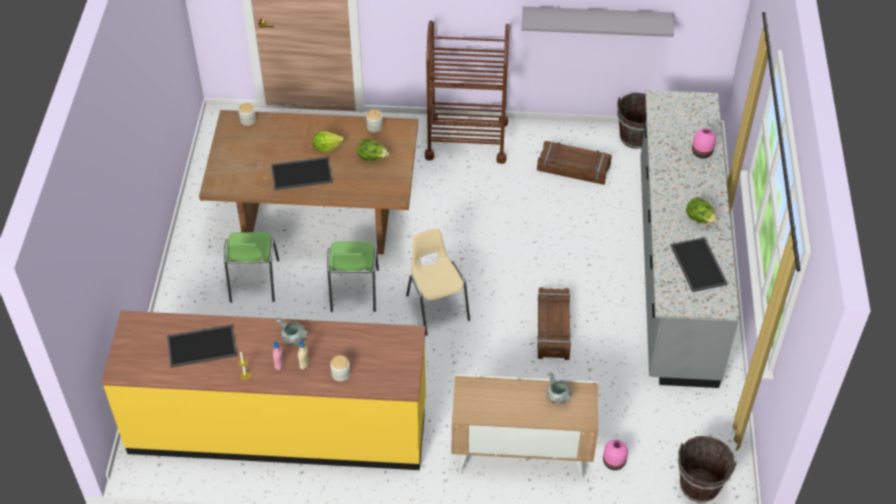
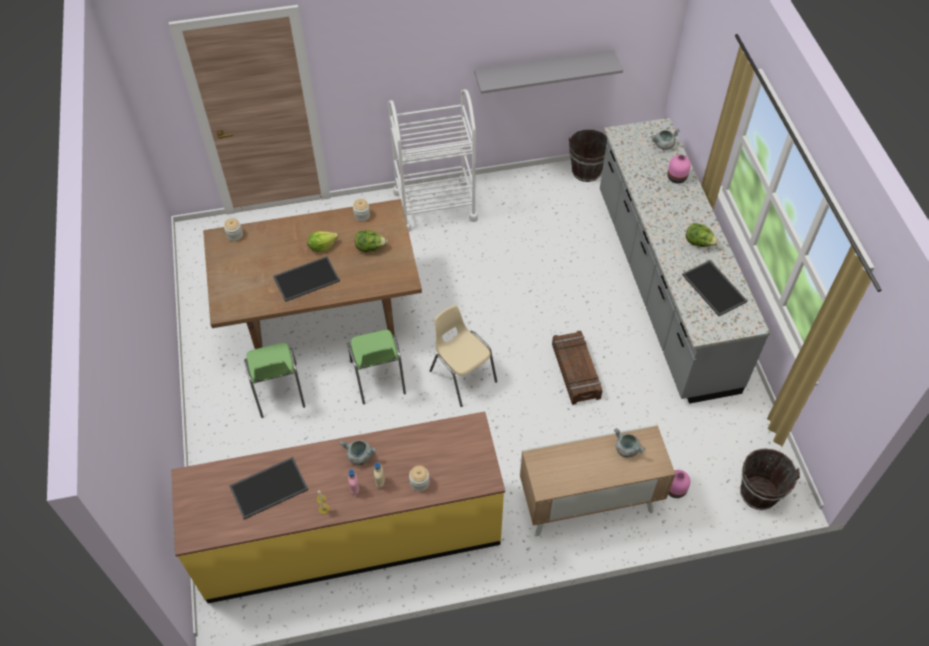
camera: 15 degrees left, 5 degrees up
brown cart [425,21,509,164] -> white cart [388,89,478,232]
crate [537,141,612,185] -> none
none -> grey cooking pot [651,128,680,150]

